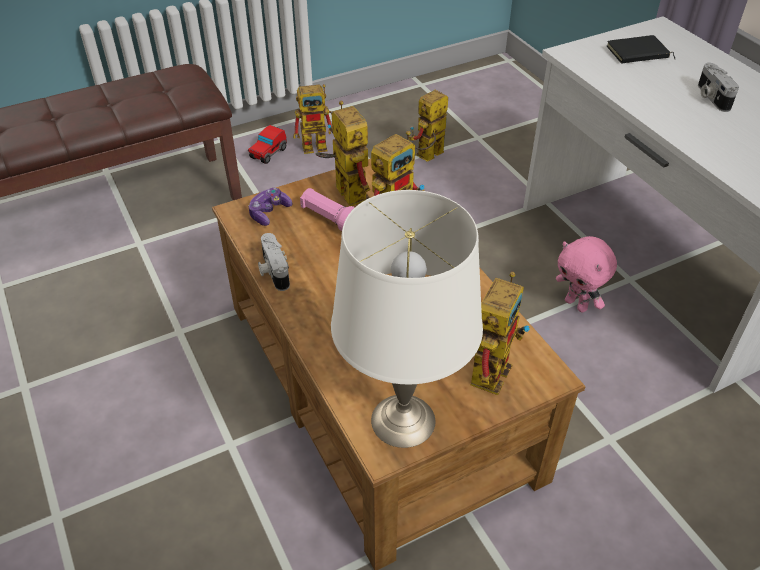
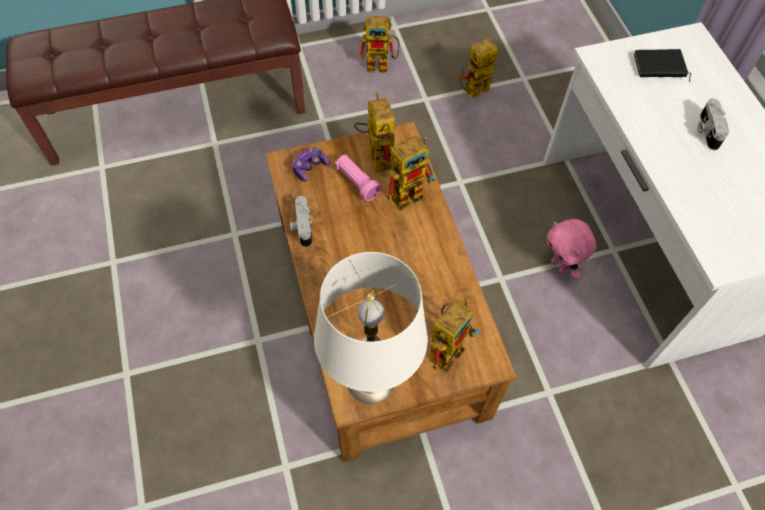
camera: 10 degrees right, 15 degrees up
toy car [248,125,287,164] -> none

